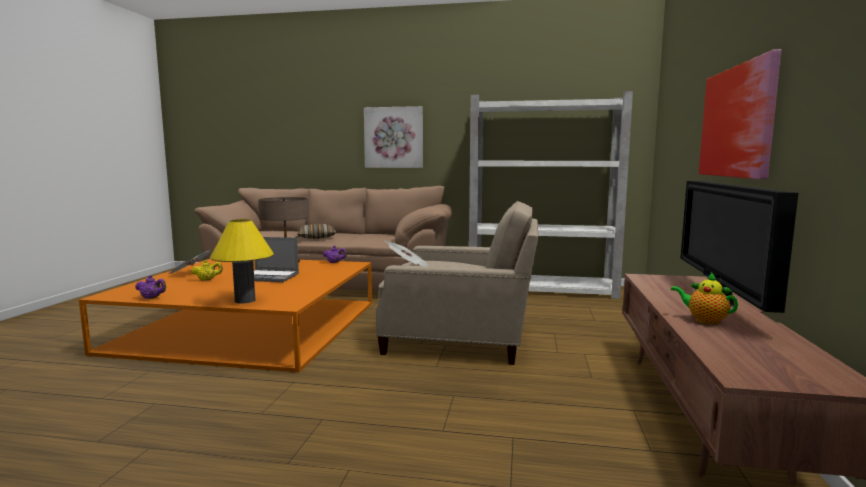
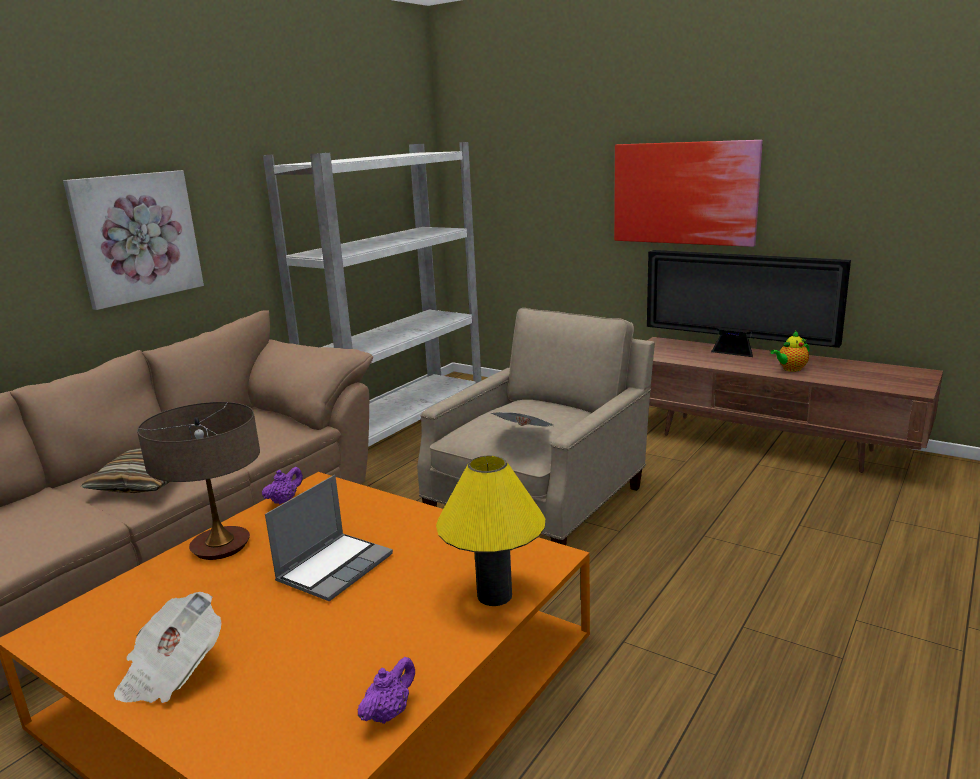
camera: 65 degrees left, 10 degrees up
yellow teapot [191,260,223,281] -> none

